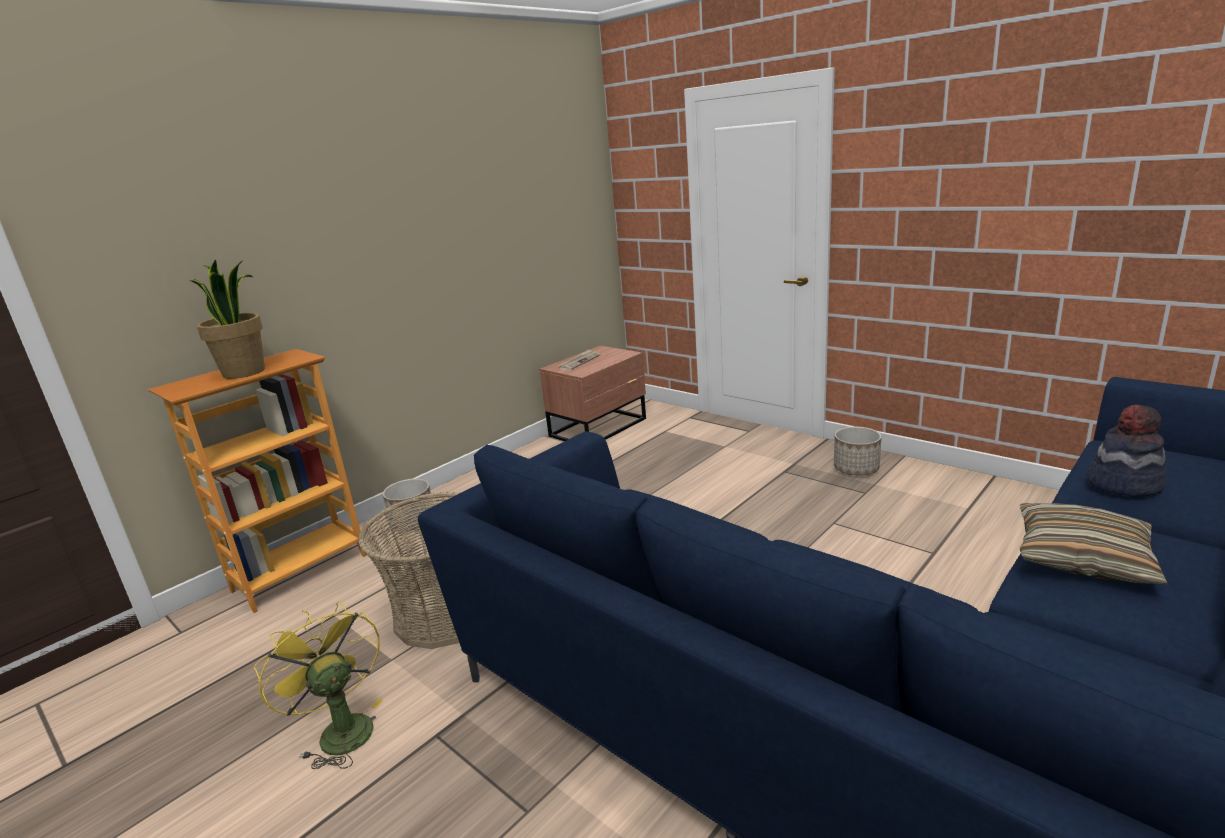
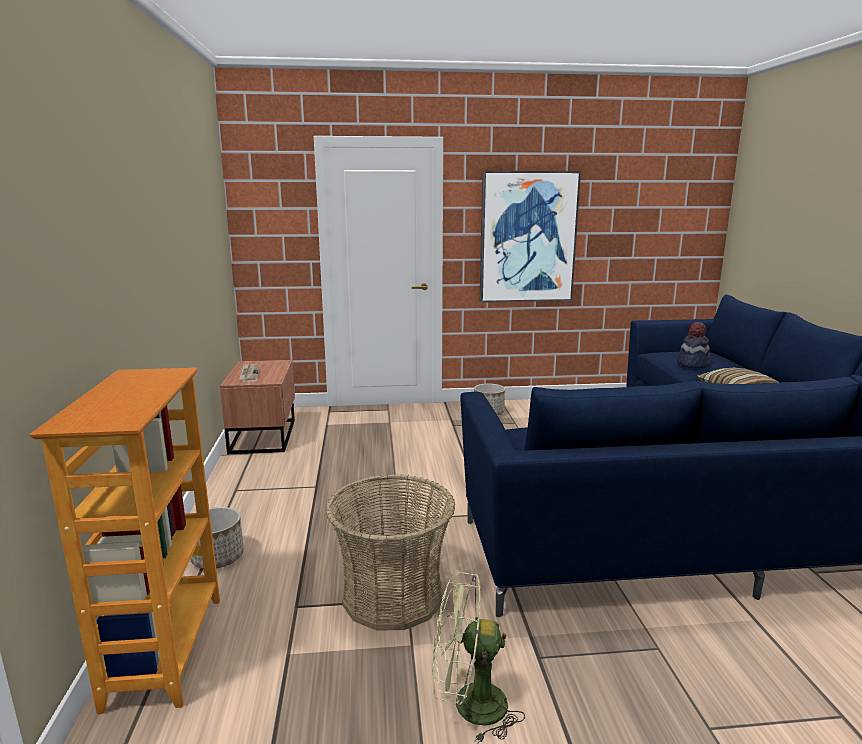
camera: 50 degrees left, 5 degrees down
potted plant [189,259,265,379] -> none
yellow fan [253,602,383,769] -> green fan [433,571,525,744]
none -> picture [480,171,581,303]

